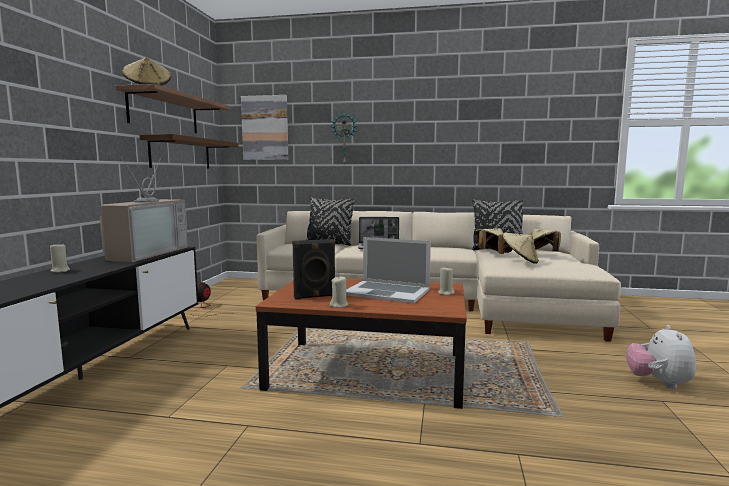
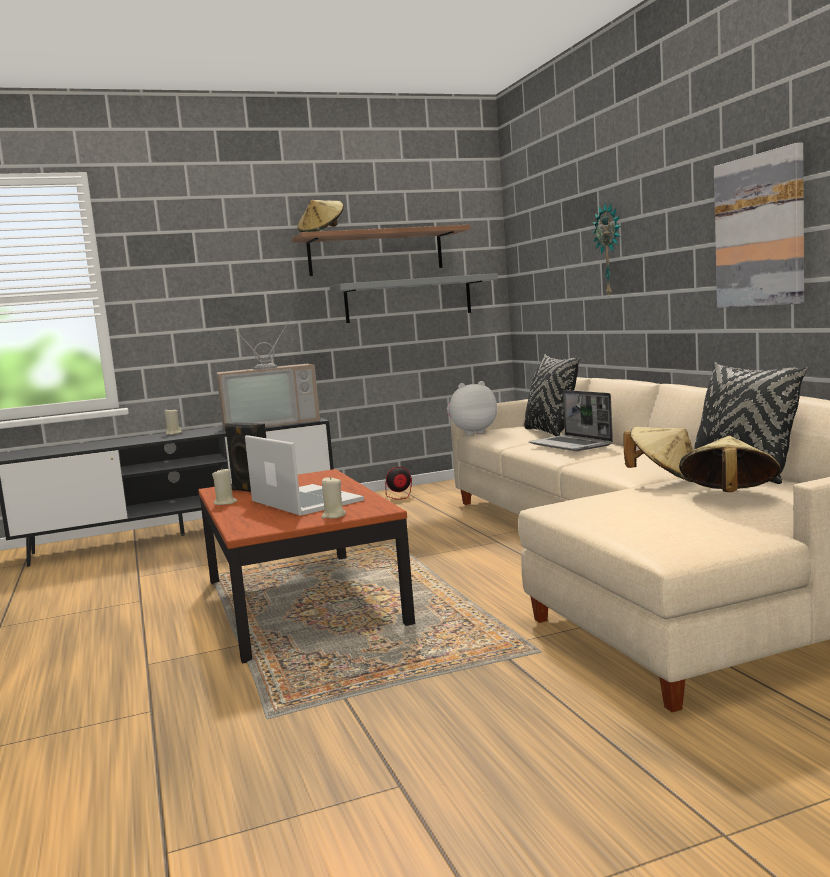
camera: 60 degrees right, 0 degrees up
brown shelf [139,134,238,169] -> grey shelf [329,273,498,323]
picture [241,95,289,160] -> picture moved to [714,143,804,308]
laptop [346,237,431,303] -> laptop turned 150 degrees clockwise [245,435,364,516]
beige hat [498,233,539,264] -> none
plush toy [626,325,696,389] -> plush toy moved to [447,381,497,435]

